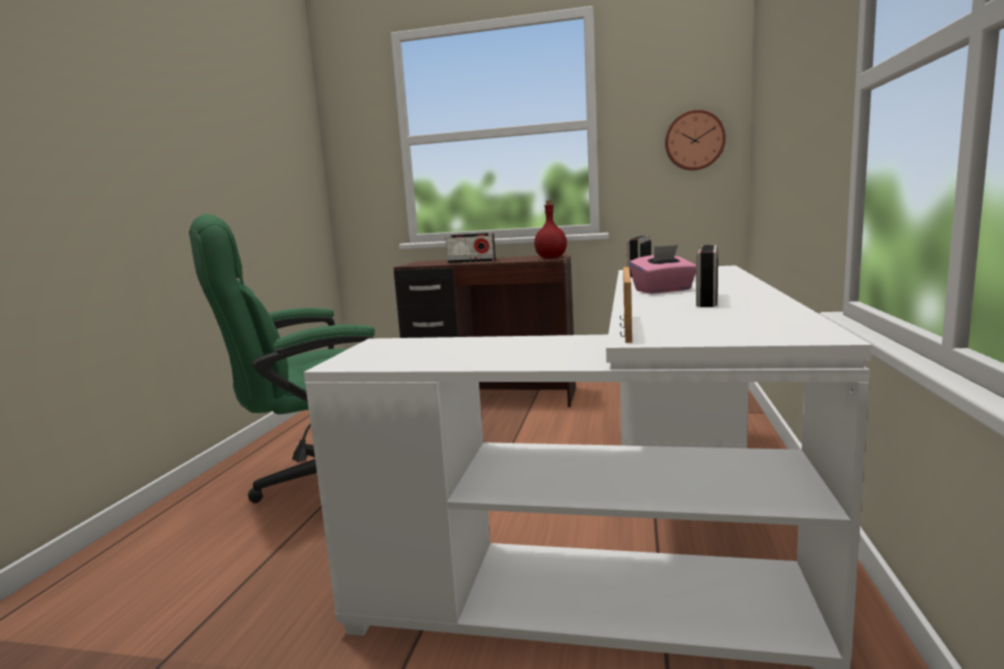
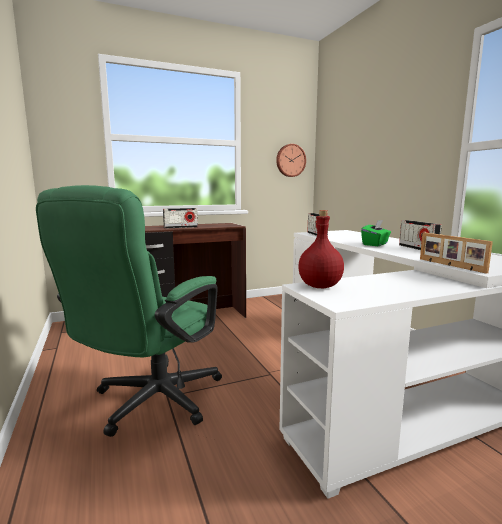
camera: 35 degrees left, 0 degrees up
red bottle [534,200,567,259] -> red bottle moved to [298,210,344,288]
pink tissue box [629,245,696,294] -> green tissue box [361,220,391,246]

